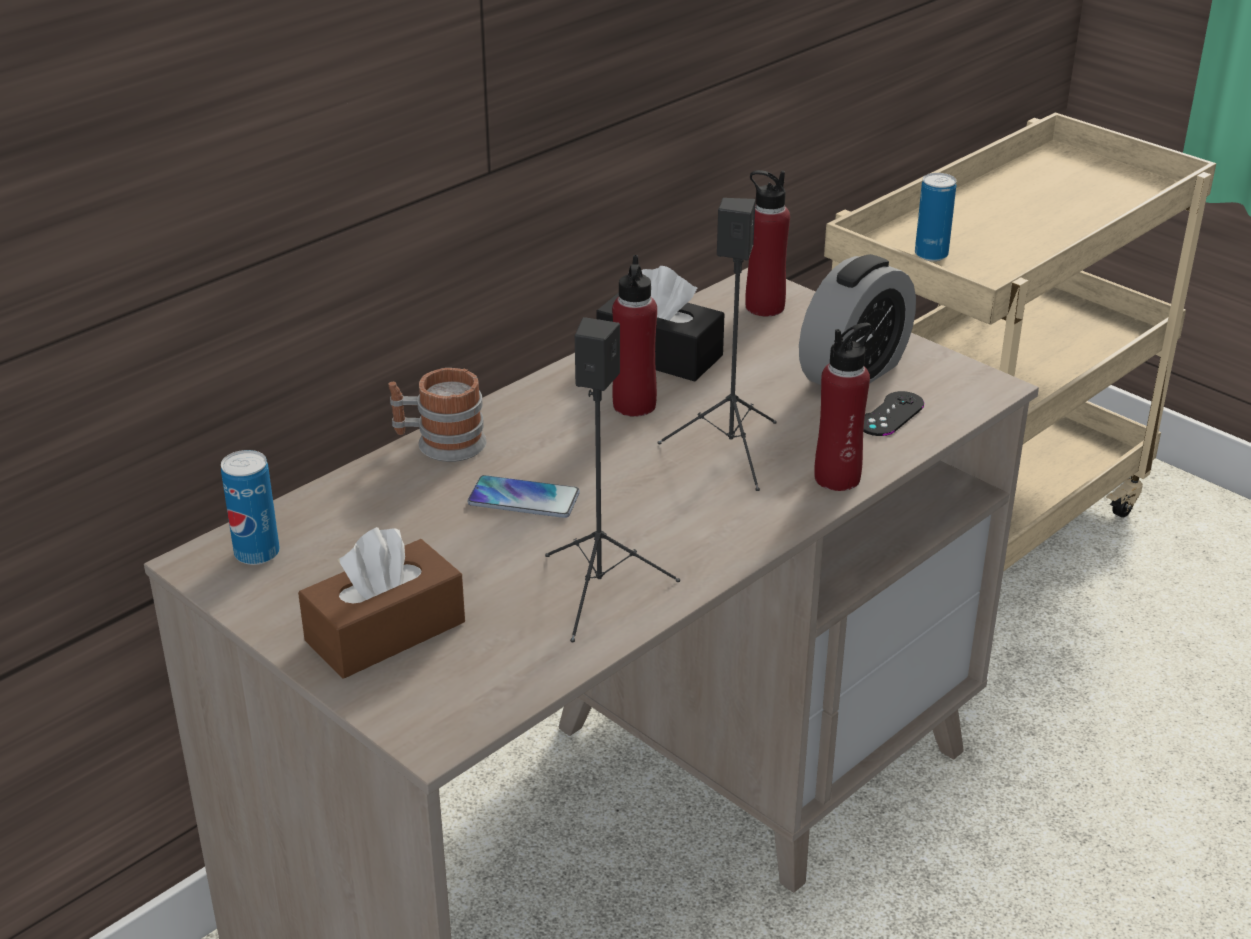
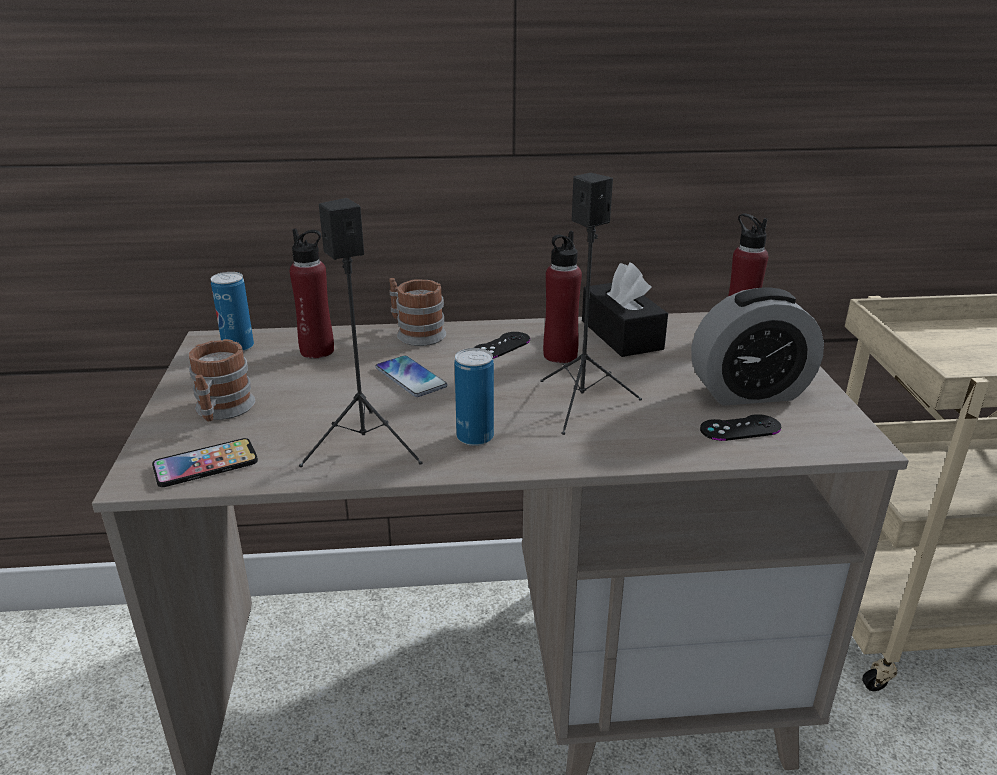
camera: 40 degrees right, 5 degrees down
brown tissue box [298,527,465,679] -> mug [189,339,255,422]
red bottle [814,323,873,491] -> red bottle moved to [290,228,334,358]
can [915,173,956,261] -> can moved to [454,348,494,446]
none -> phone [152,438,258,487]
none -> black game controller [474,332,530,358]

